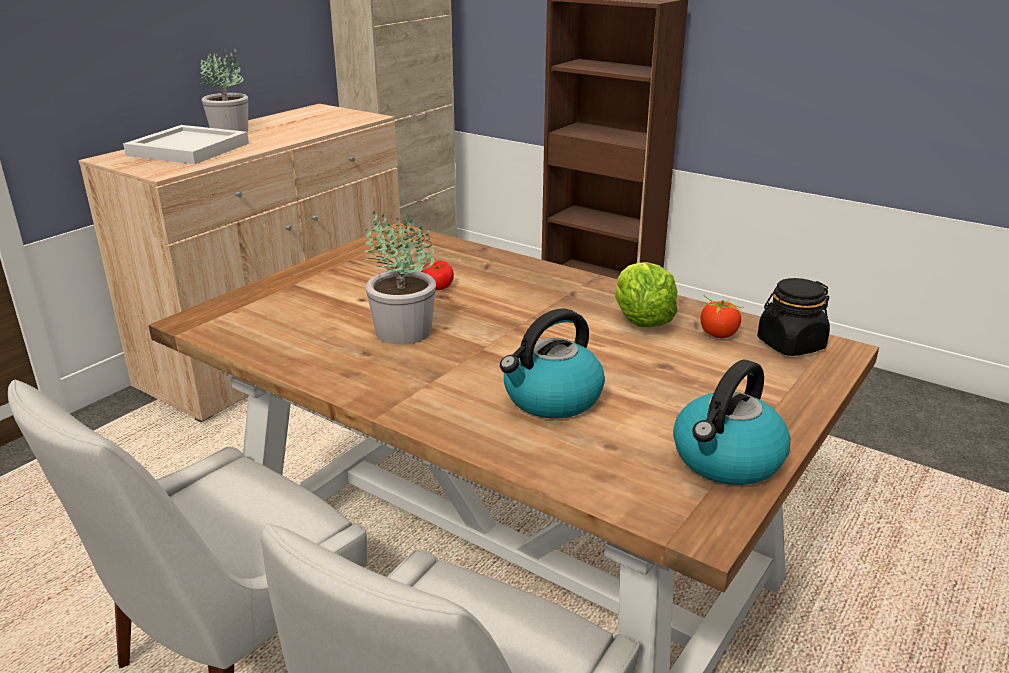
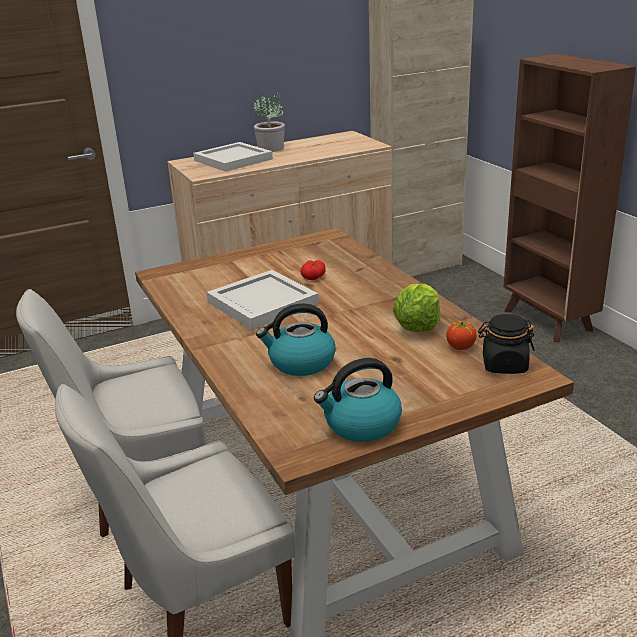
camera: 30 degrees right, 0 degrees up
potted plant [365,210,436,344] -> white tray [207,270,319,330]

